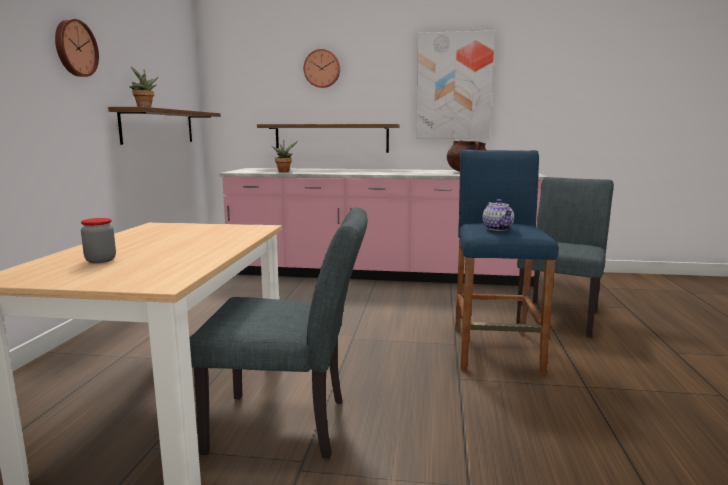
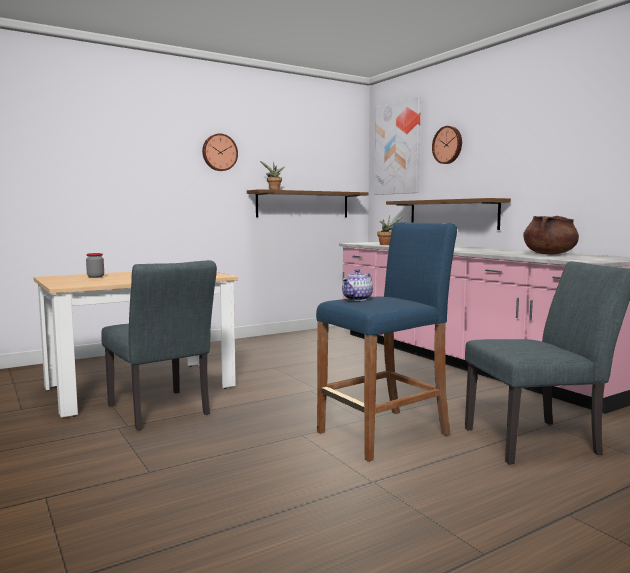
camera: 50 degrees right, 5 degrees down
picture [416,31,495,139] -> picture moved to [374,96,421,195]

